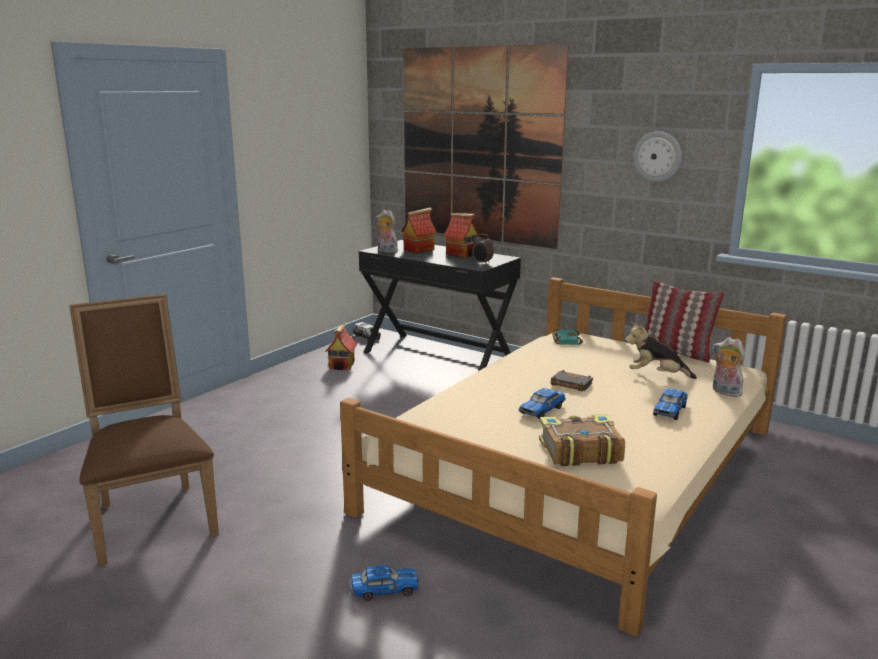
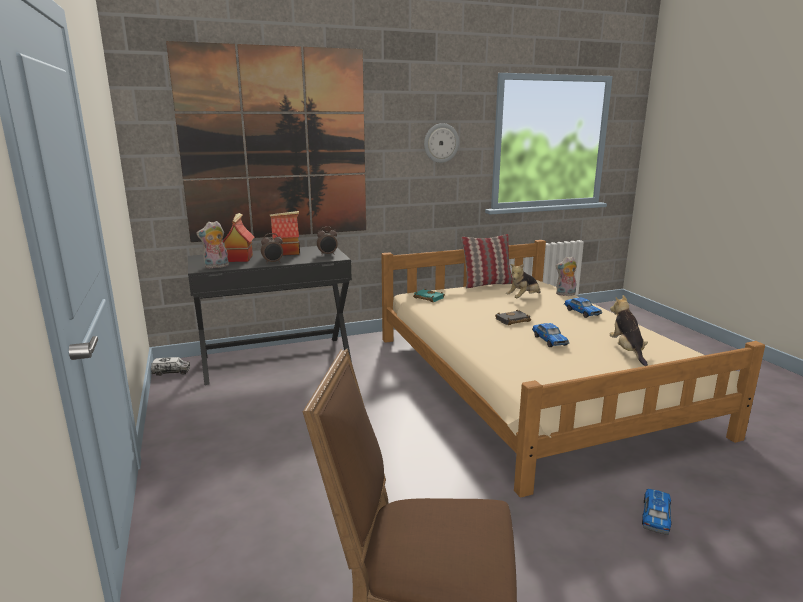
camera: 55 degrees left, 0 degrees up
toy house [325,324,357,370] -> none
book [539,414,625,466] -> plush toy [610,295,648,366]
none -> alarm clock [261,233,283,264]

